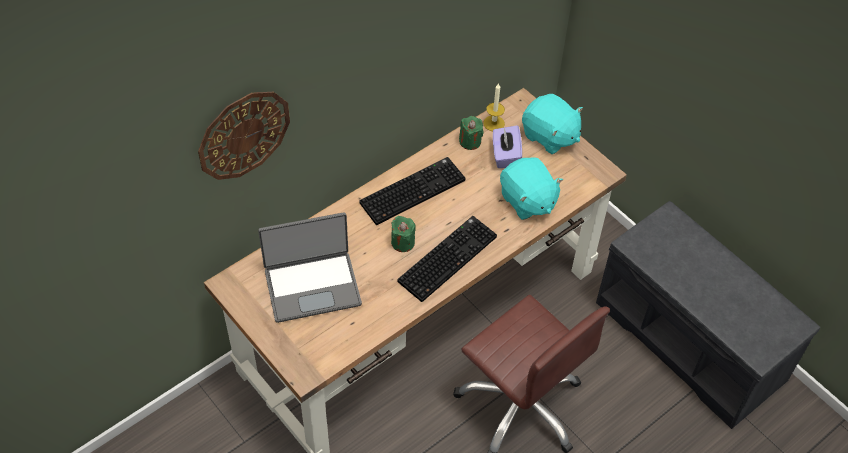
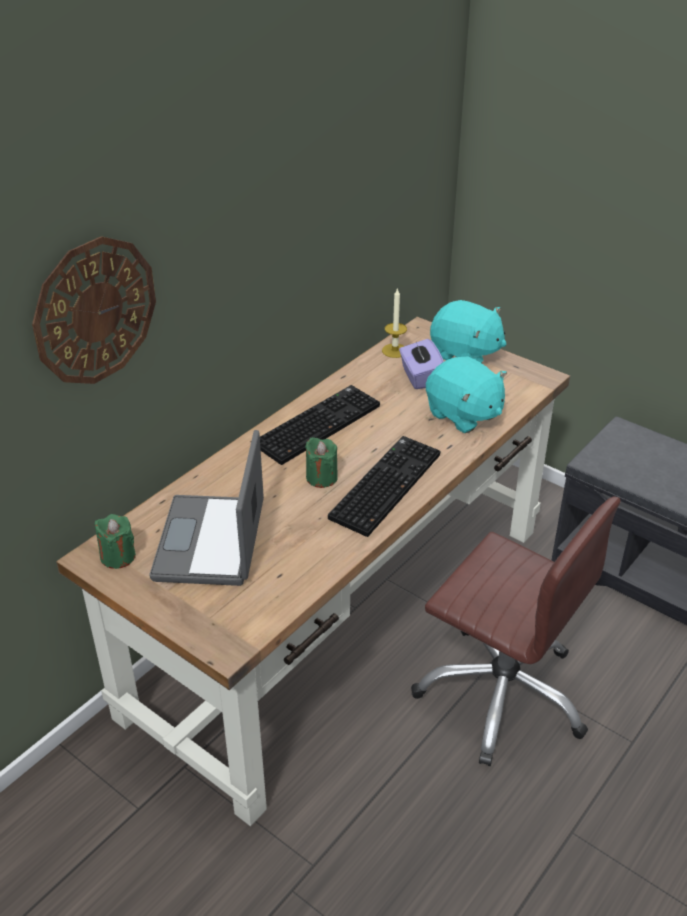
camera: 10 degrees left, 15 degrees down
laptop [258,212,362,323] -> laptop turned 120 degrees clockwise [149,430,264,586]
green candle [459,116,484,150] -> green candle moved to [95,514,136,569]

